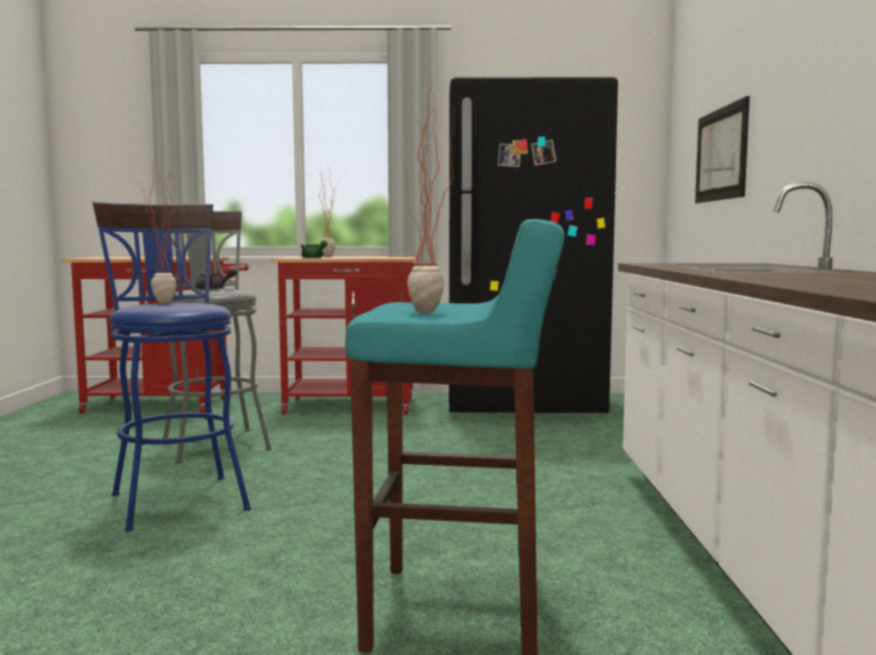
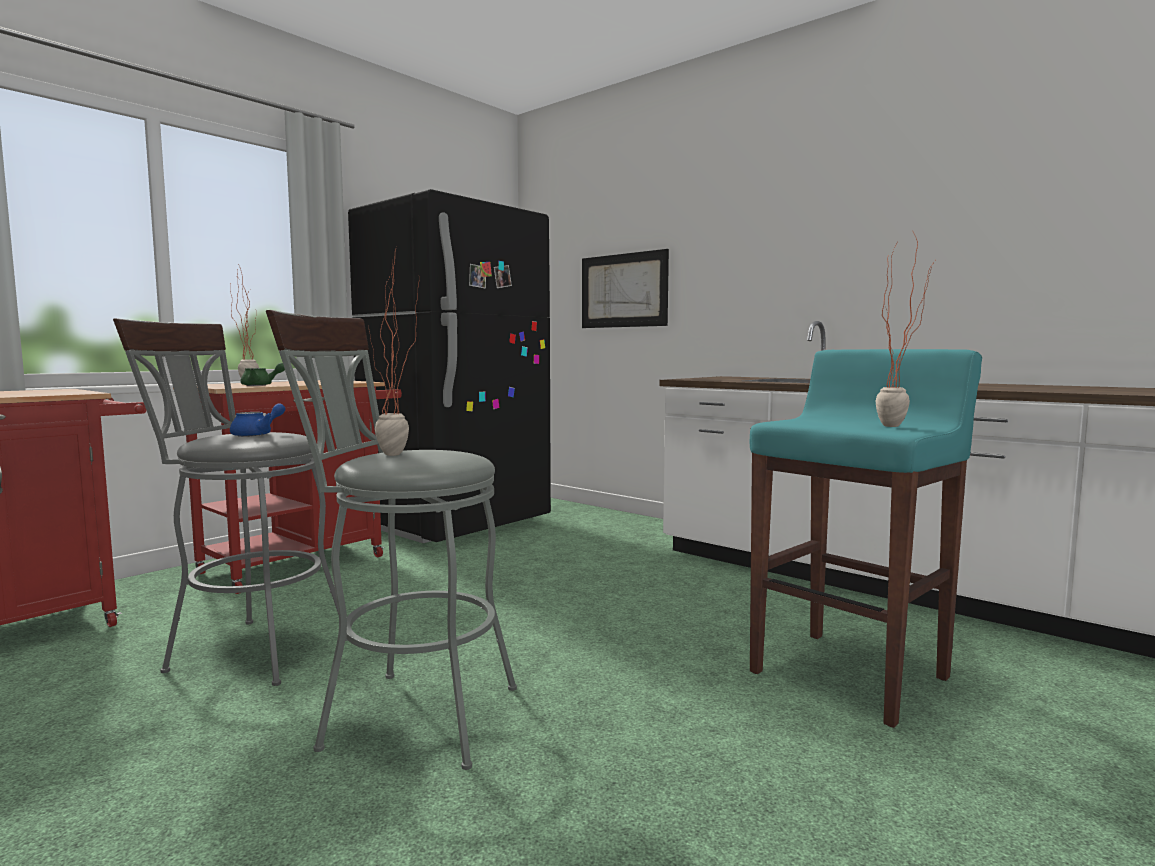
camera: 50 degrees left, 0 degrees up
blue stool [92,202,251,531] -> grey stool [266,310,517,770]
grey teapot [196,268,237,290] -> blue teapot [230,403,285,437]

